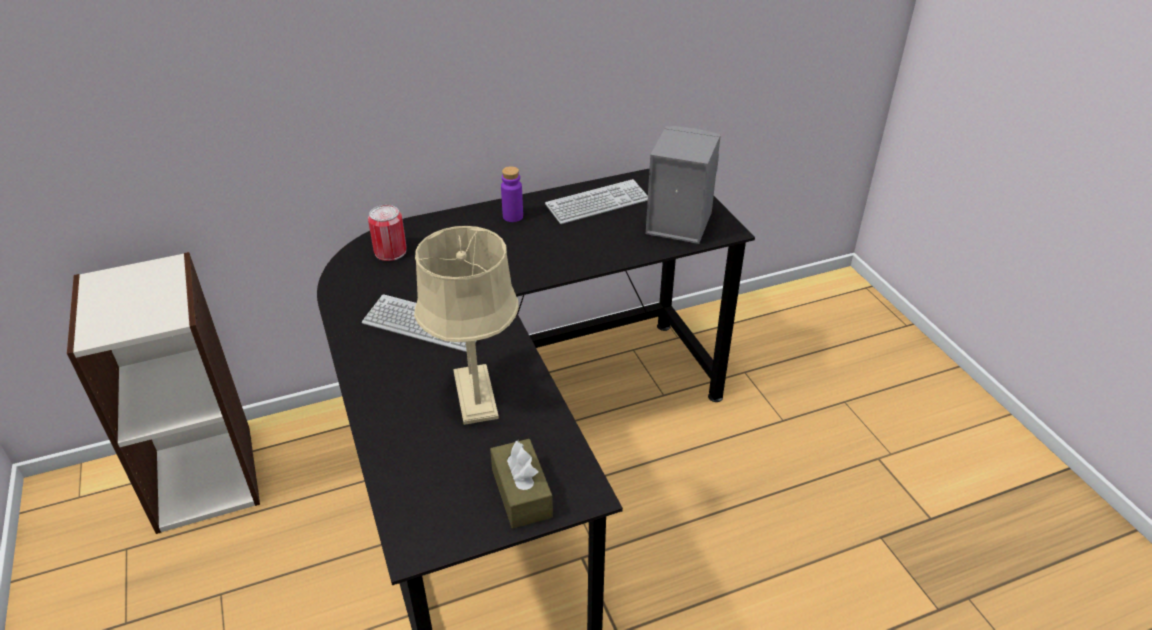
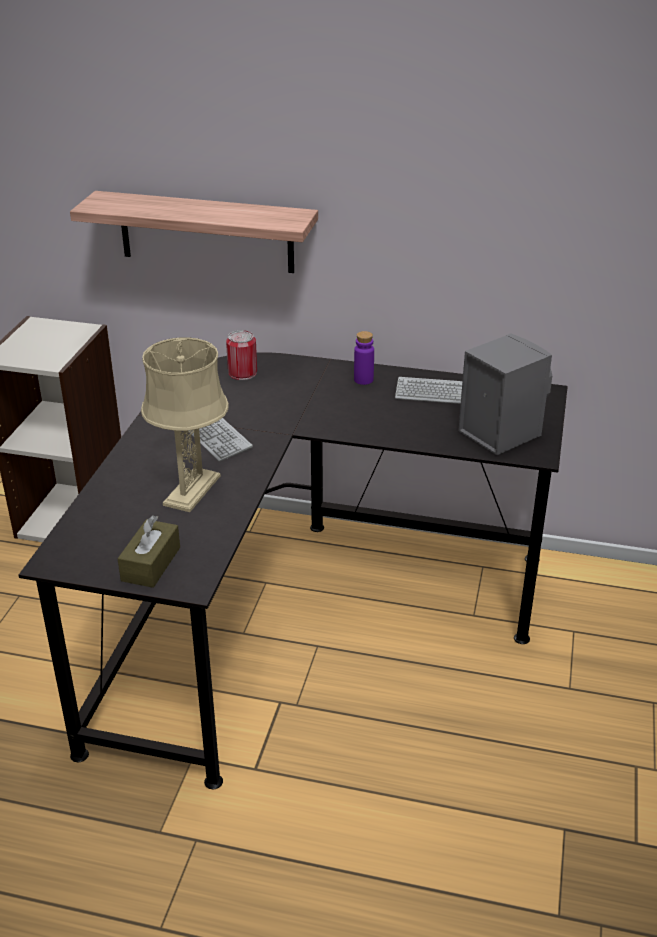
camera: 35 degrees right, 5 degrees down
none -> shelf [70,191,318,273]

